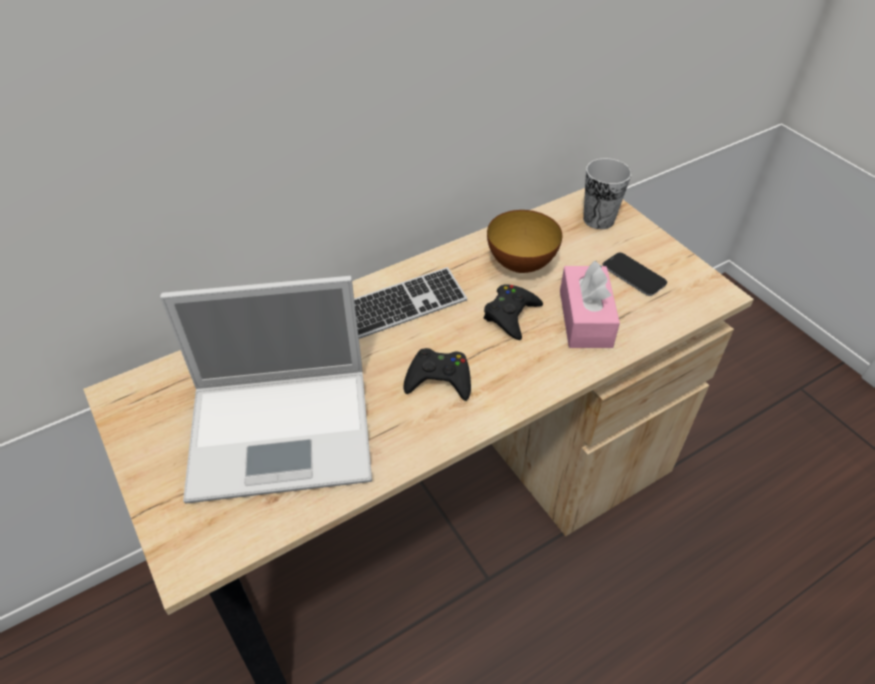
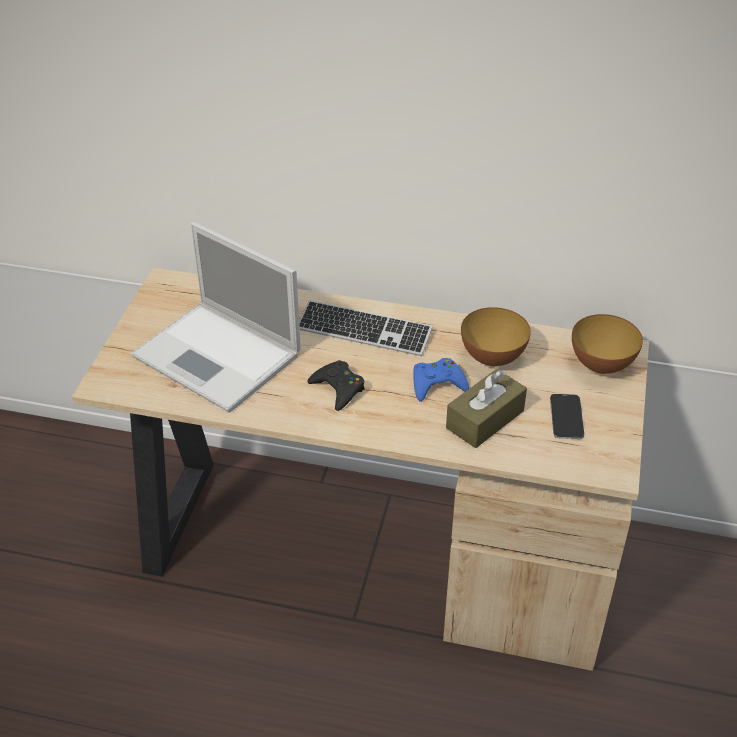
camera: 45 degrees right, 5 degrees down
black game controller [484,285,543,340] -> blue game controller [413,358,469,402]
pink tissue box [560,261,620,348] -> brown tissue box [446,369,527,448]
cup [583,158,632,229] -> bowl [572,314,643,374]

